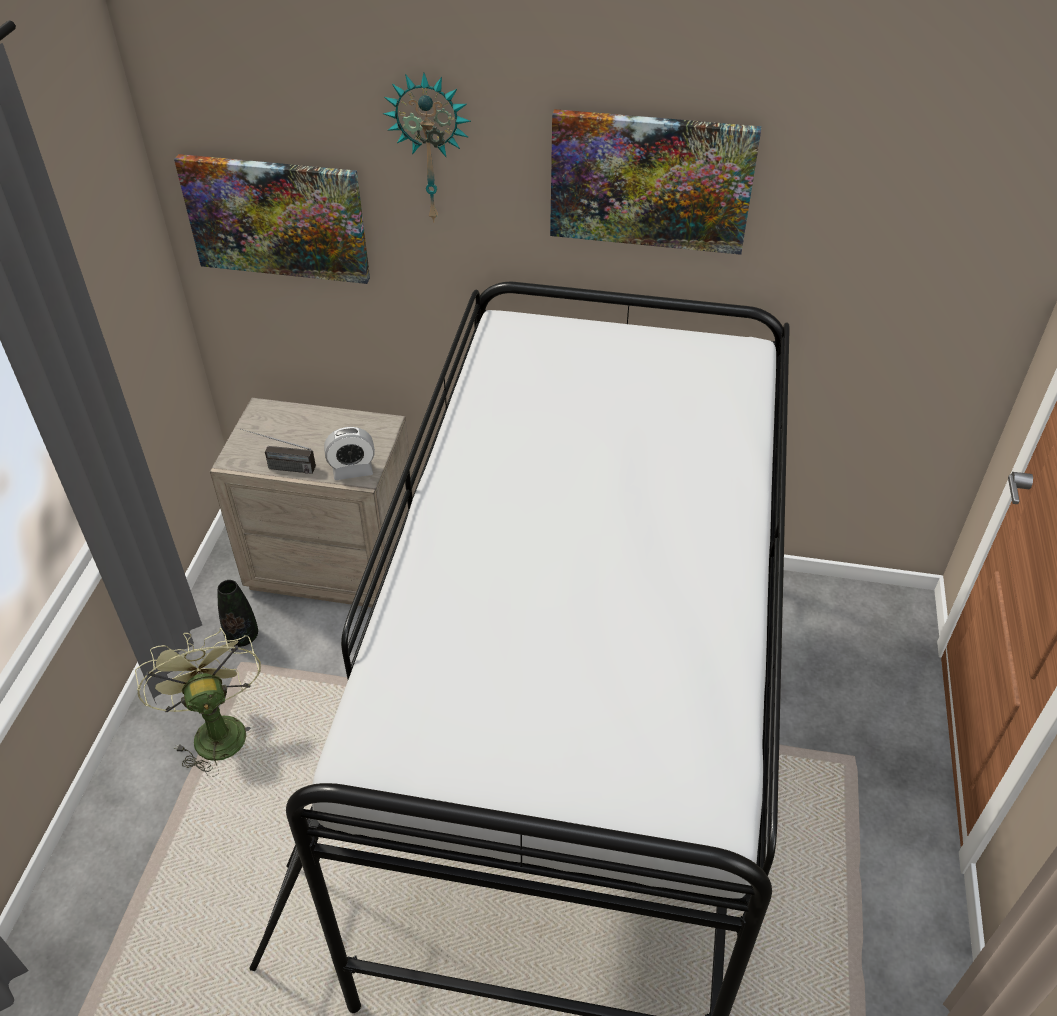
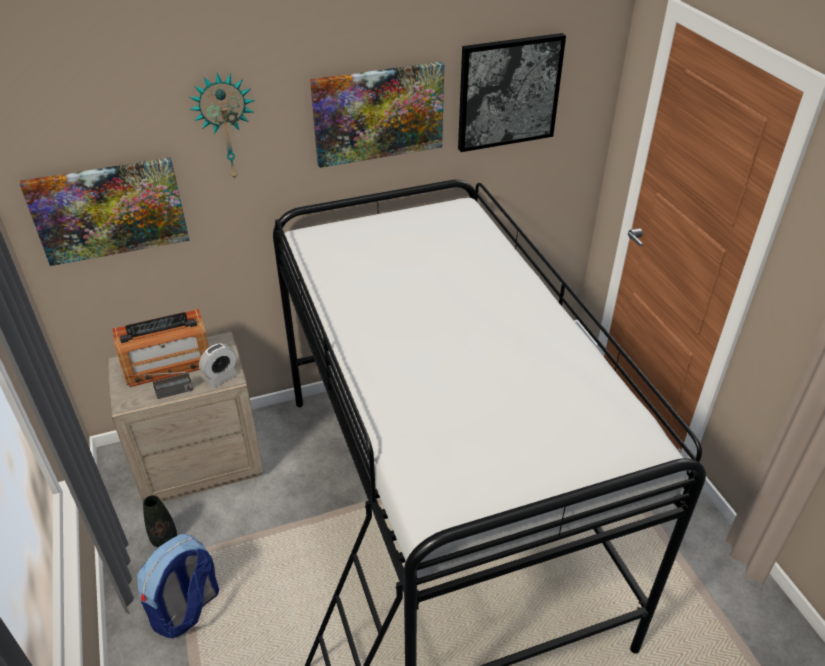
camera: 30 degrees left, 5 degrees down
green fan [135,628,261,777] -> backpack [137,534,219,639]
none -> radio [112,309,209,387]
none -> picture [458,33,566,152]

